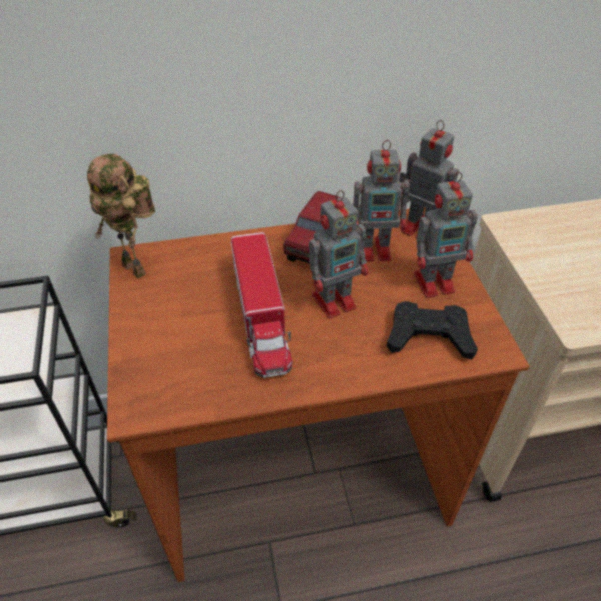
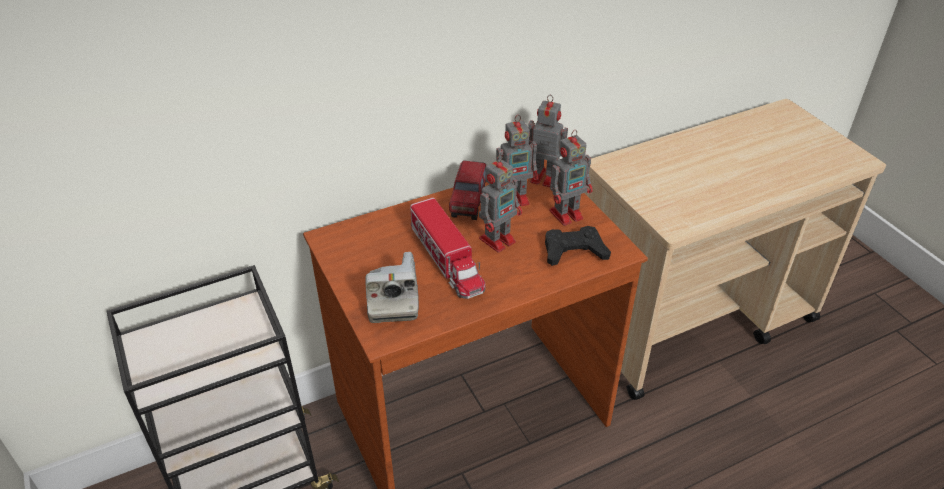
camera: 15 degrees left, 5 degrees down
toy robot [87,154,155,279] -> none
none -> camera [365,252,419,323]

